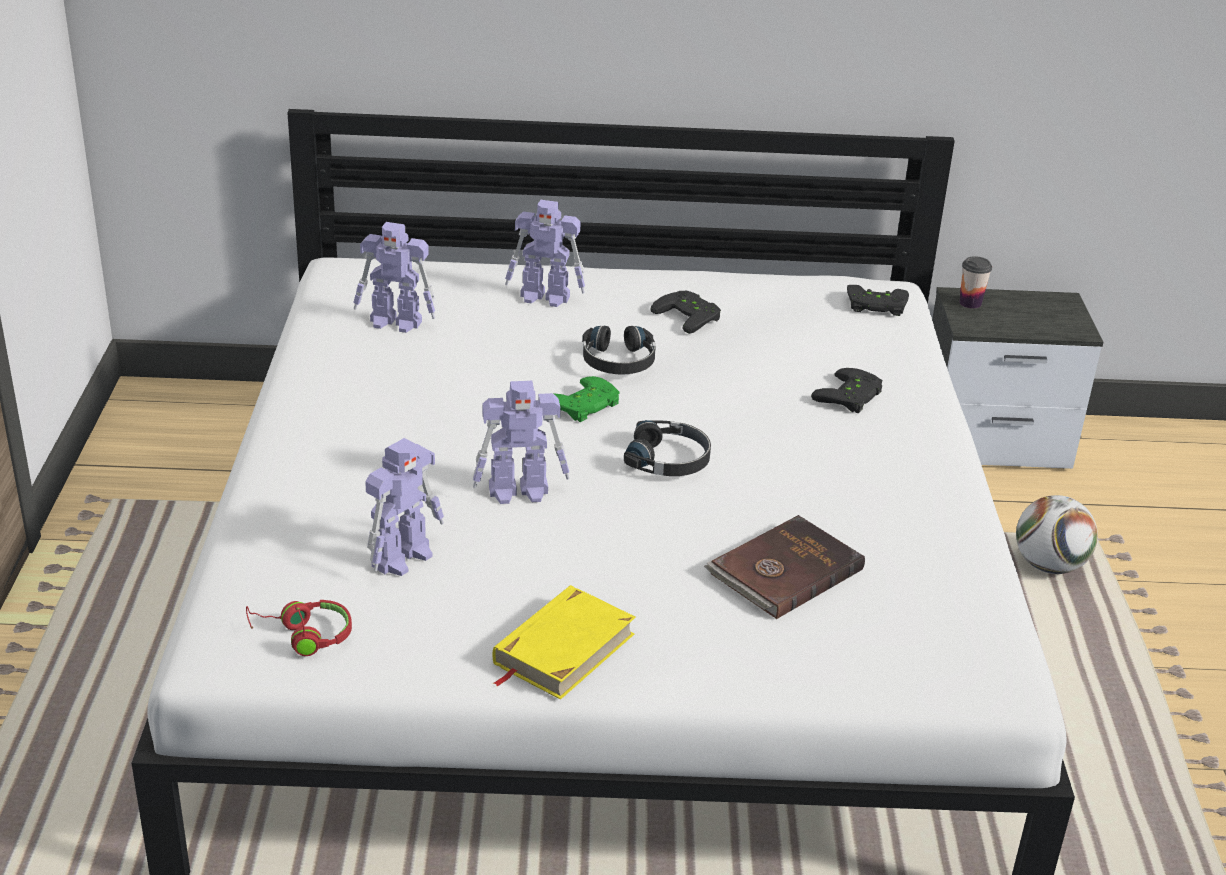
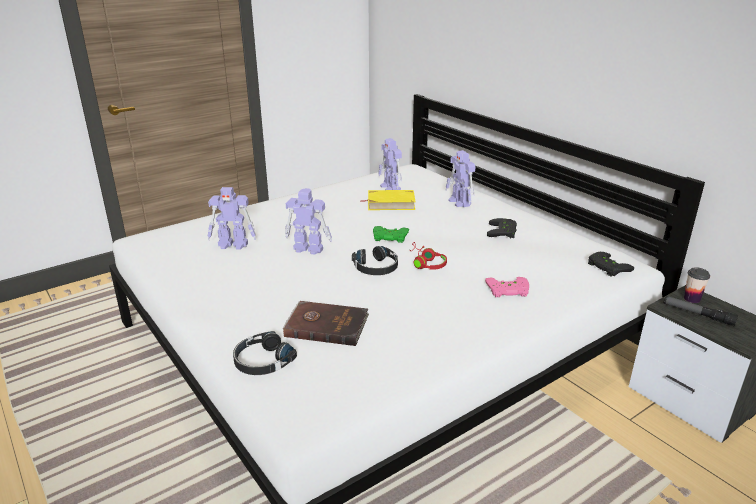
camera: 55 degrees right, 5 degrees down
red headphones [246,600,352,656] -> red headphones moved to [410,242,447,270]
toy robot [473,381,570,504] -> toy robot turned 150 degrees clockwise [285,188,332,255]
yellow book [493,585,636,700] -> yellow book moved to [360,190,416,210]
black headphones [582,326,656,375] -> black headphones moved to [233,331,297,375]
black game controller [811,368,882,413] -> pink game controller [485,277,529,297]
football [1016,495,1098,574] -> none
none -> flashlight [664,296,738,327]

